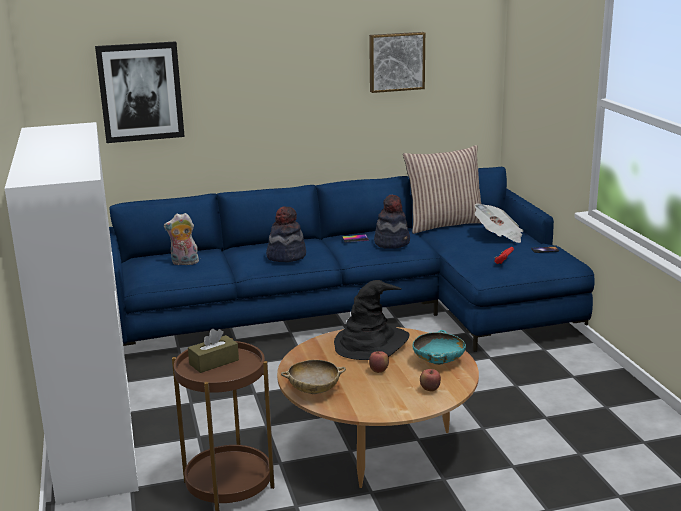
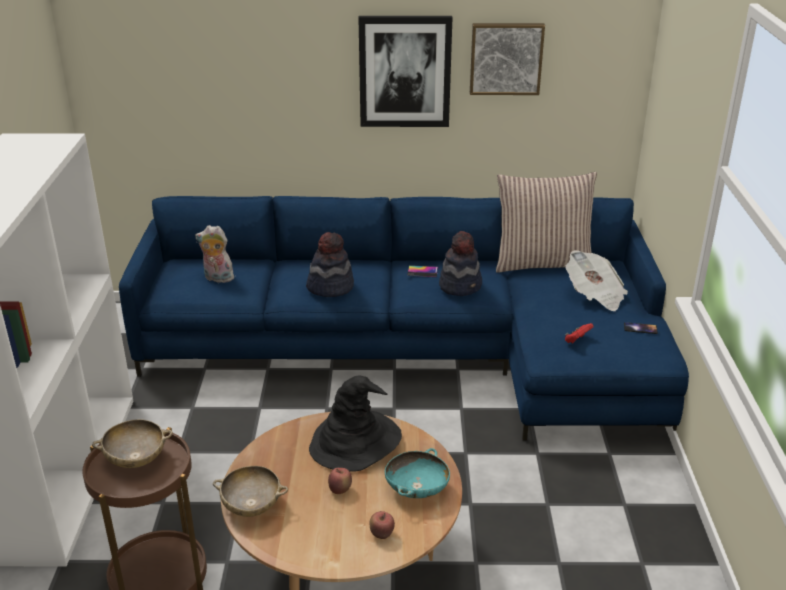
camera: 15 degrees right, 10 degrees up
picture [95,41,185,143] -> picture moved to [358,16,452,127]
brown tissue box [188,329,239,373] -> beige bowl [92,419,173,468]

